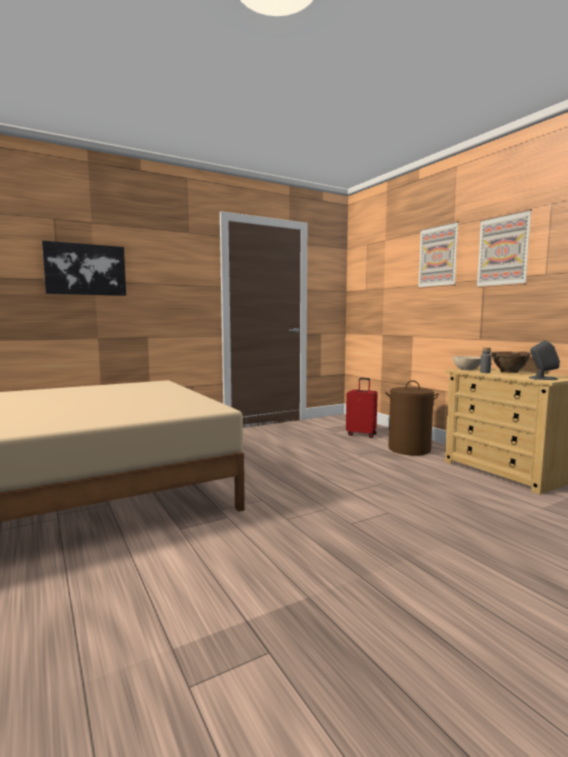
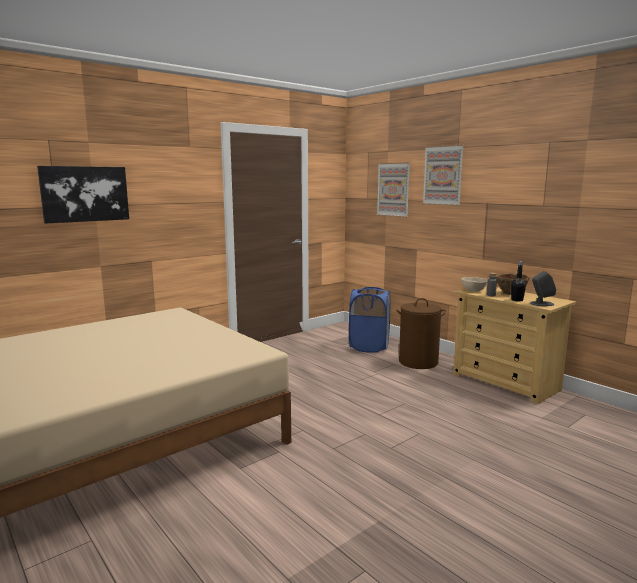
camera: 10 degrees left, 5 degrees up
red suitcase [346,378,378,438] -> blue laundry basket [349,287,390,353]
picture [476,209,532,288] -> picture moved to [377,162,410,218]
none -> black bottle [511,261,526,302]

